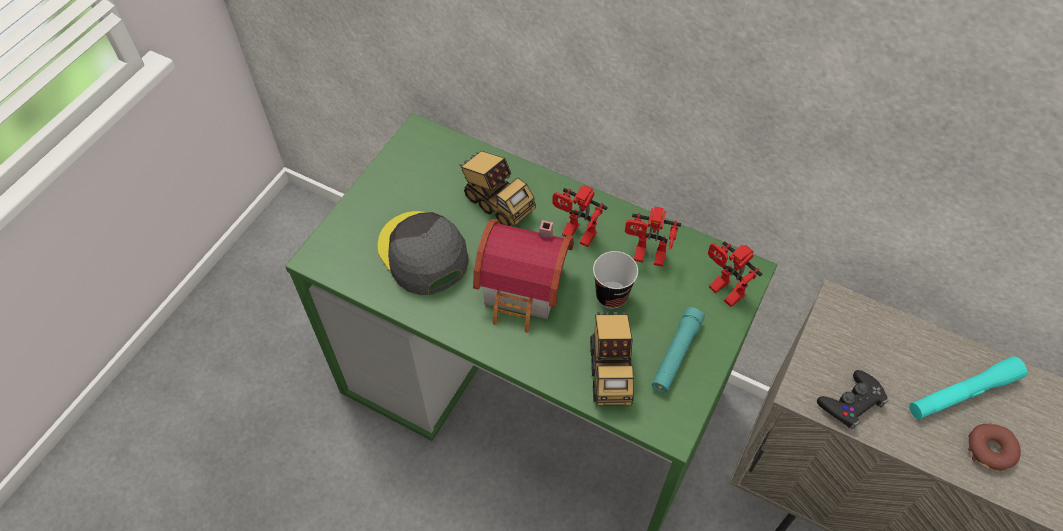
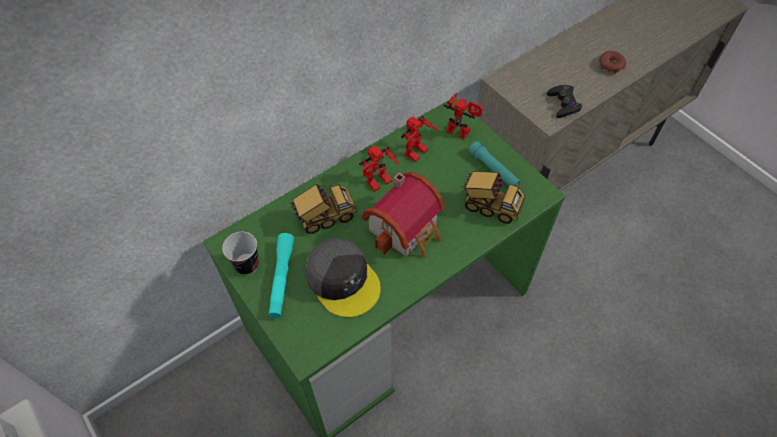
camera: 65 degrees left, 0 degrees up
grey cap [378,211,469,295] -> grey cap turned 120 degrees counterclockwise [305,238,381,317]
cup [593,251,638,309] -> cup moved to [222,232,259,275]
toy robot [708,241,762,307] -> toy robot turned 135 degrees counterclockwise [444,93,483,139]
turquoise flashlight [909,356,1027,420] -> turquoise flashlight moved to [268,233,294,318]

